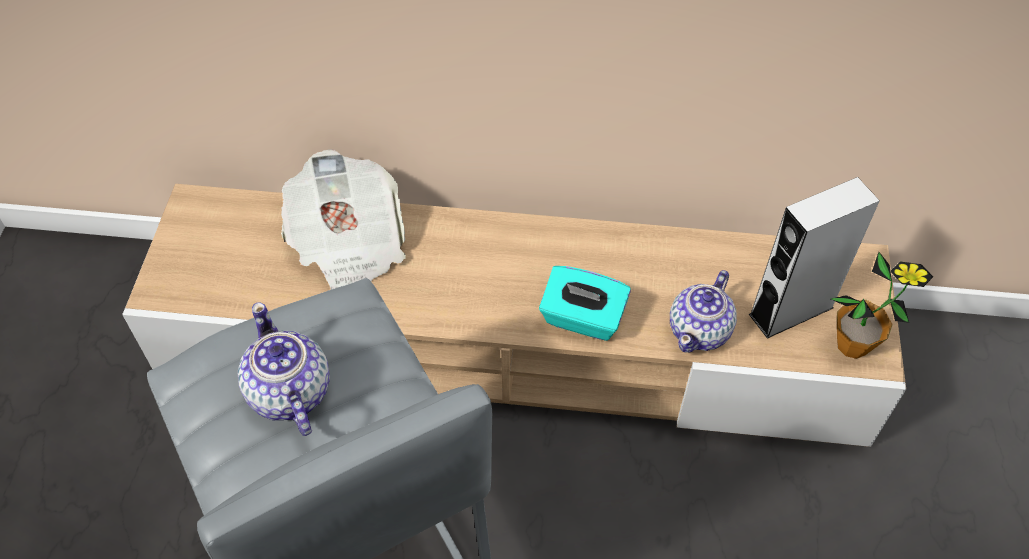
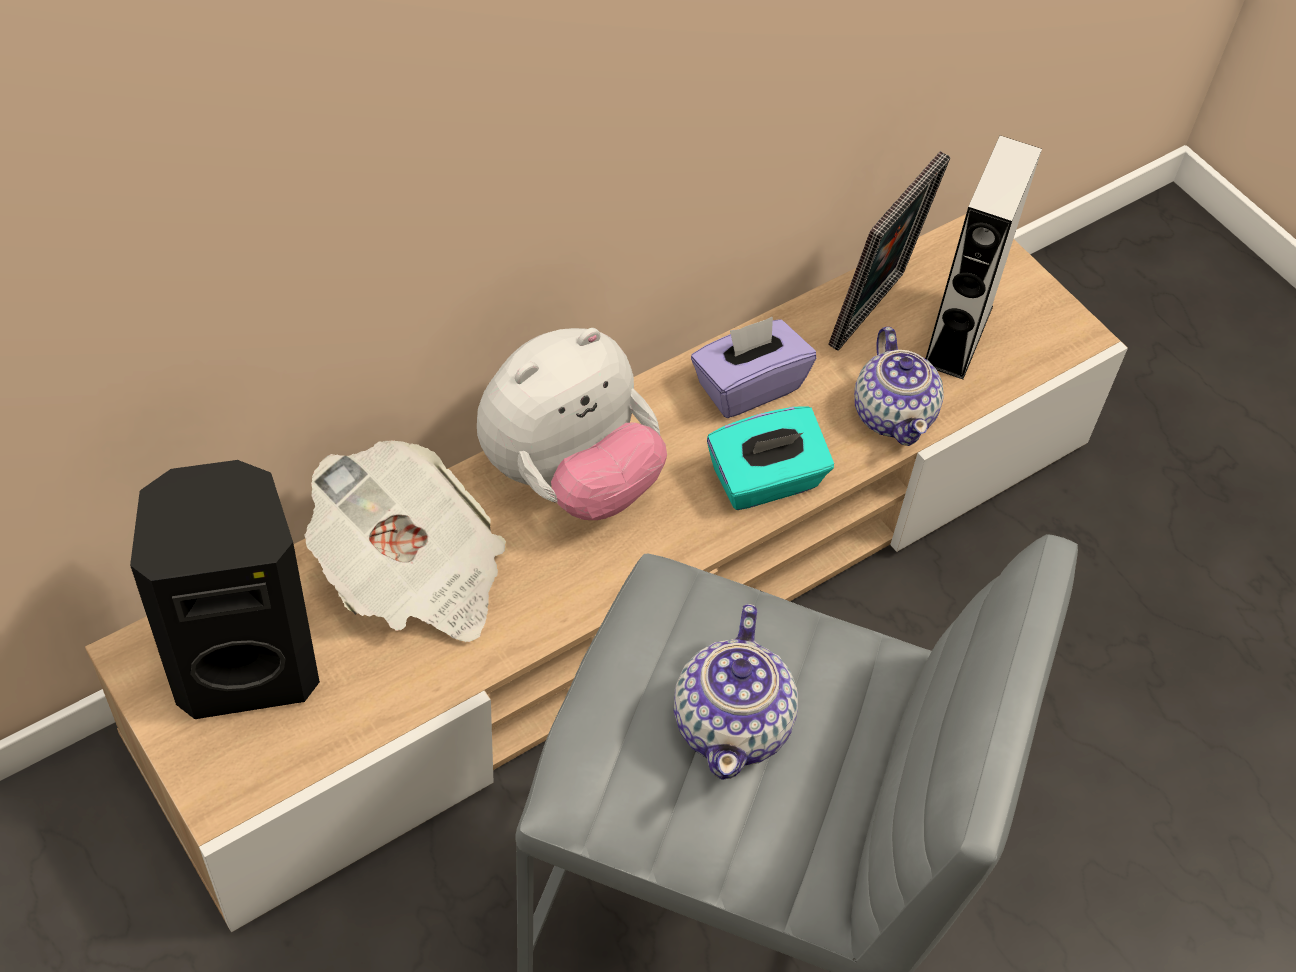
camera: 45 degrees left, 0 degrees up
teapot [238,302,330,436] -> teapot turned 105 degrees counterclockwise [674,604,798,780]
potted plant [830,252,933,359] -> none
none -> black speaker [130,460,320,719]
none -> plush toy [477,328,667,520]
none -> purple tissue box [691,316,816,418]
none -> picture frame [828,151,950,351]

